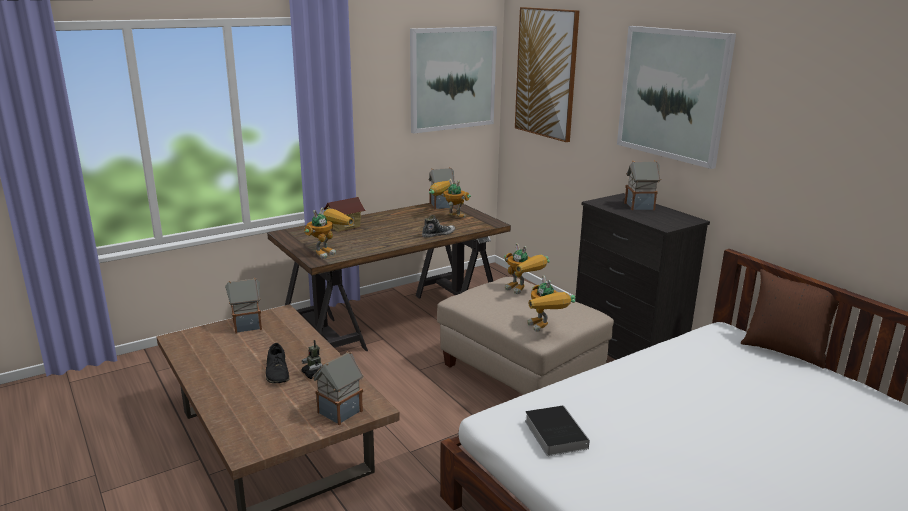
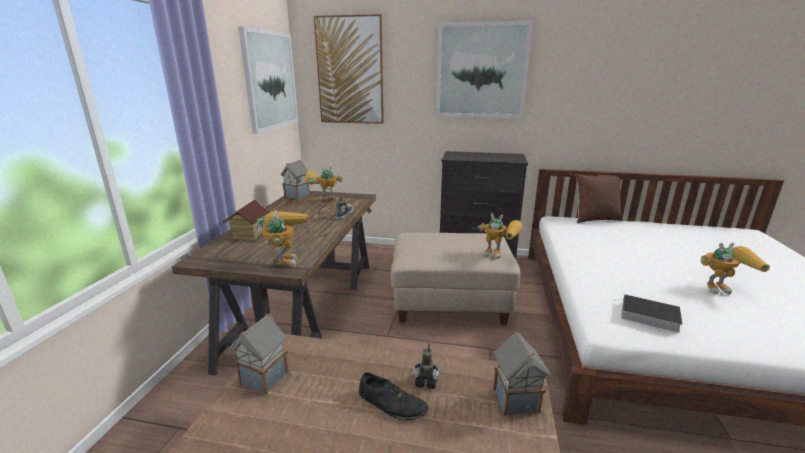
camera: 45 degrees left, 0 degrees up
toy robot [504,243,550,294] -> toy robot moved to [701,243,770,294]
toy house [624,160,661,210] -> none

